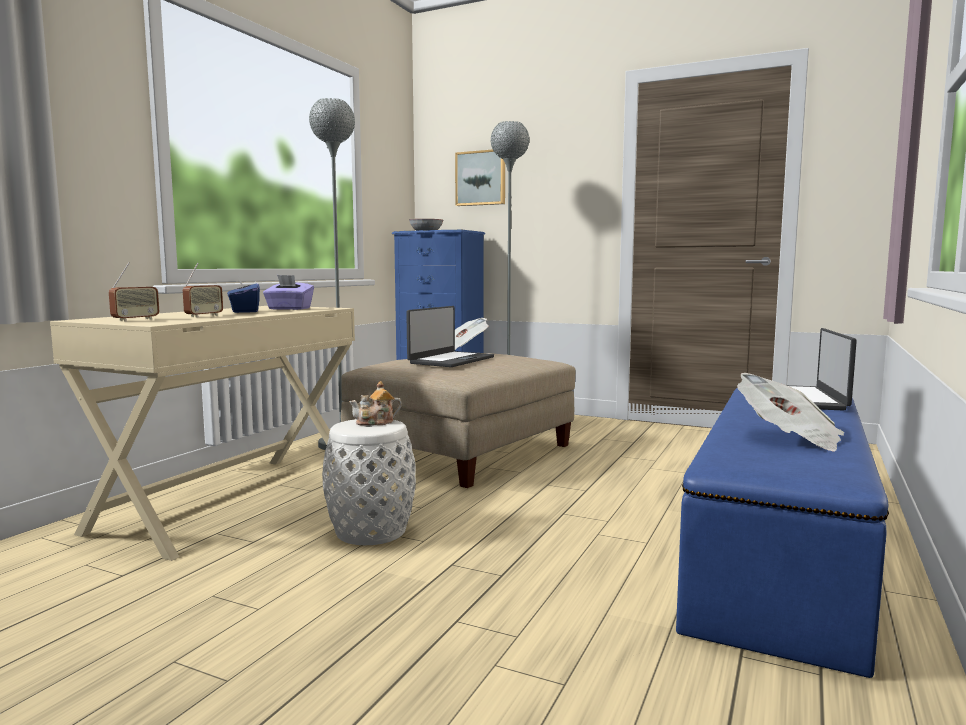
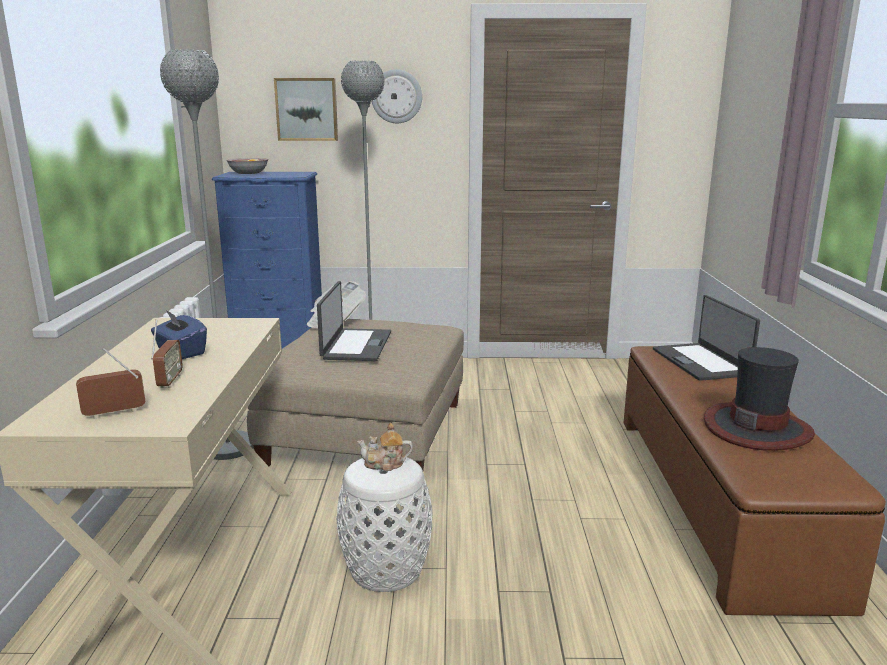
camera: 25 degrees left, 10 degrees up
radio [109,262,159,322] -> radio turned 120 degrees counterclockwise [76,348,145,419]
purple tissue box [263,275,314,310] -> none
teapot [349,381,402,426] -> teapot turned 45 degrees clockwise [357,423,413,471]
blue bench [676,388,889,678] -> brown bench [624,346,886,616]
newspaper [737,373,844,452] -> hat [704,347,815,451]
none -> wall clock [372,69,422,123]

